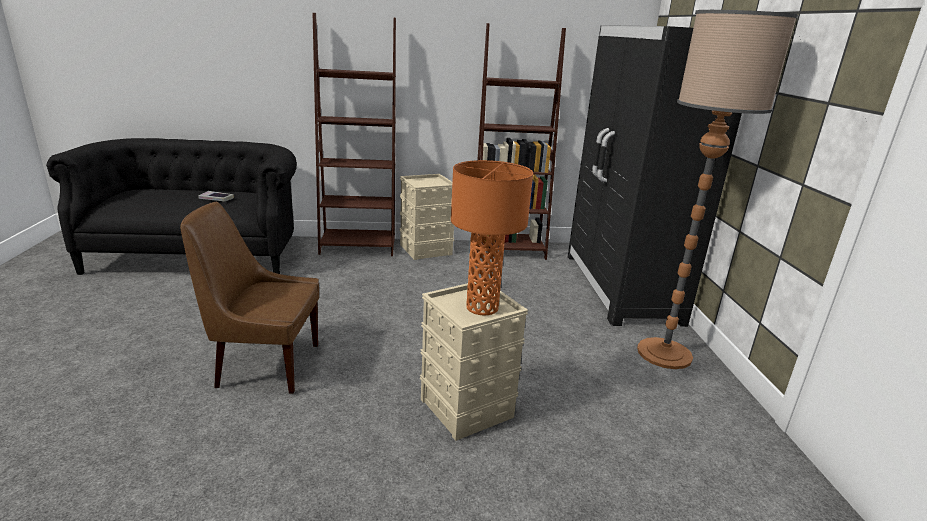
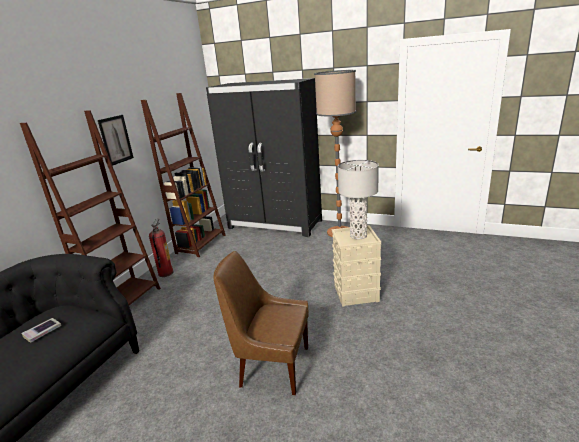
camera: 60 degrees left, 0 degrees up
brown chair [180,202,319,394] -> brown chair turned 75 degrees clockwise [214,251,309,395]
beige storage box [400,174,454,260] -> fire extinguisher [149,219,174,277]
orange table lamp [451,160,533,315] -> white table lamp [338,160,379,239]
none -> picture [98,115,134,166]

